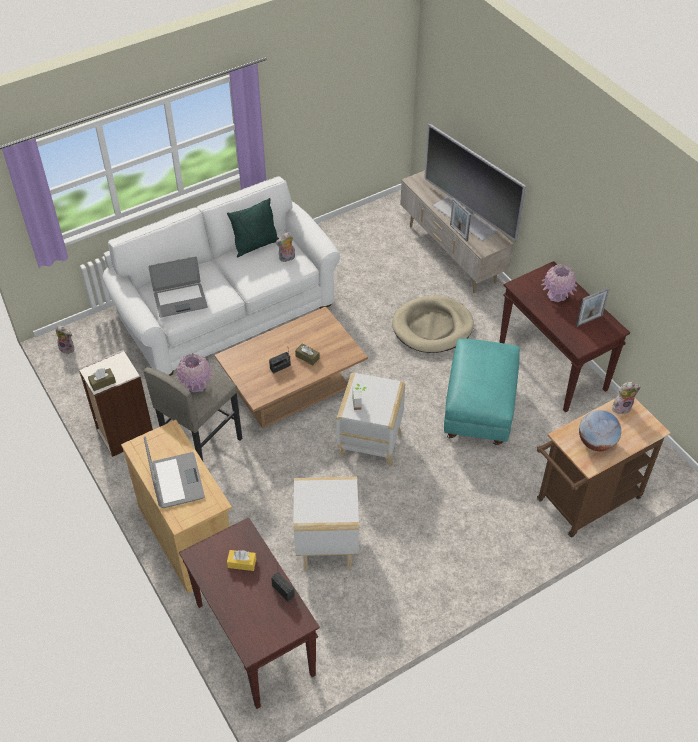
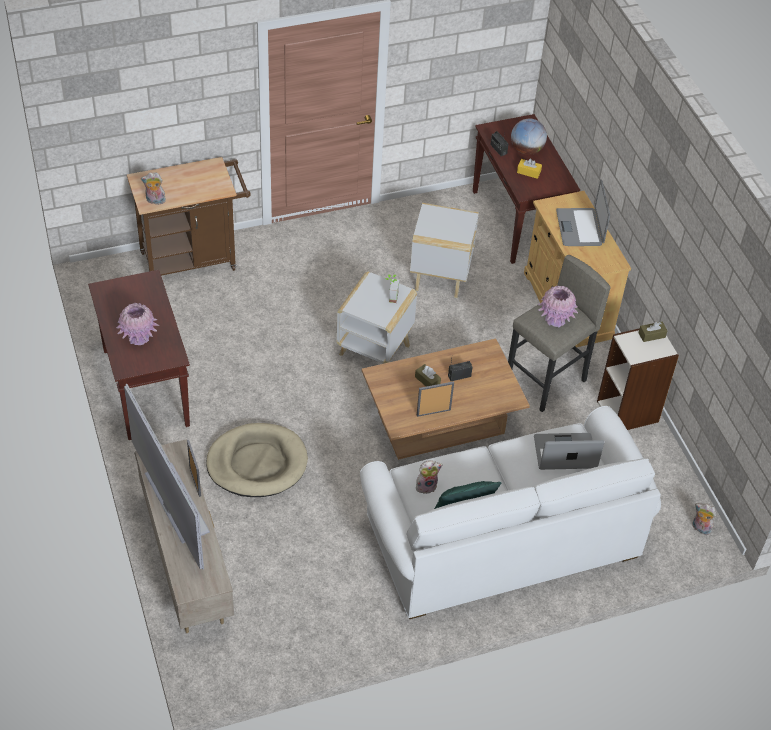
camera: 170 degrees left, 0 degrees up
turquoise ottoman [444,338,520,445] -> none
picture frame [576,288,610,327] -> picture frame moved to [417,381,454,417]
globe [579,410,621,451] -> globe moved to [511,119,547,155]

